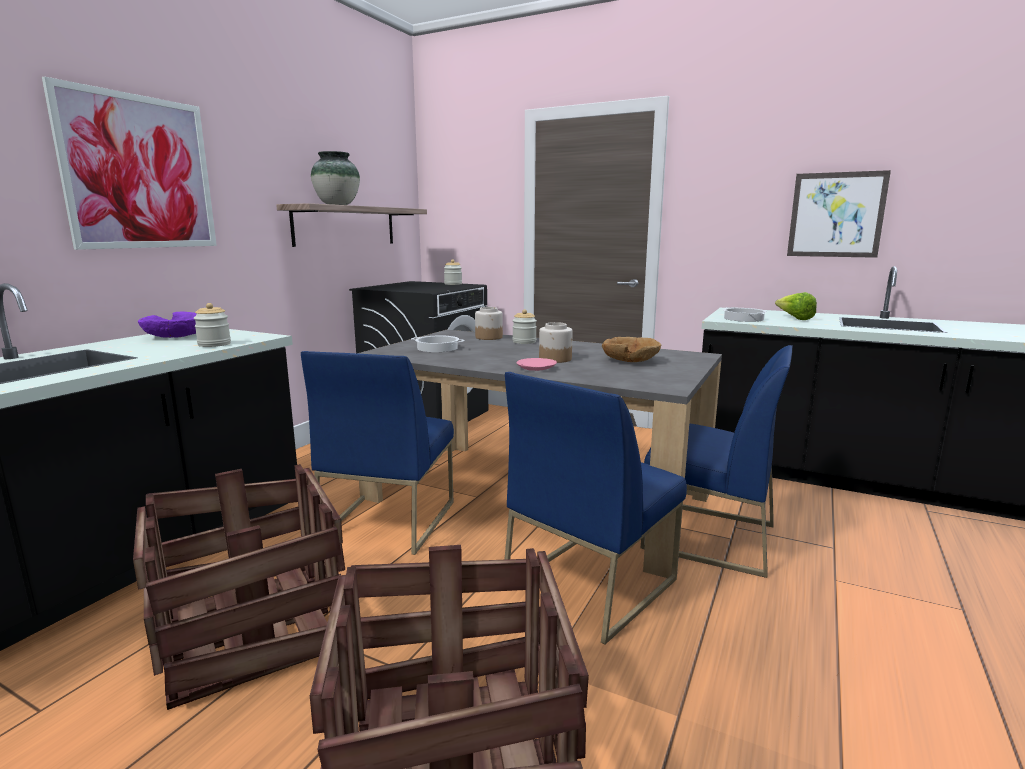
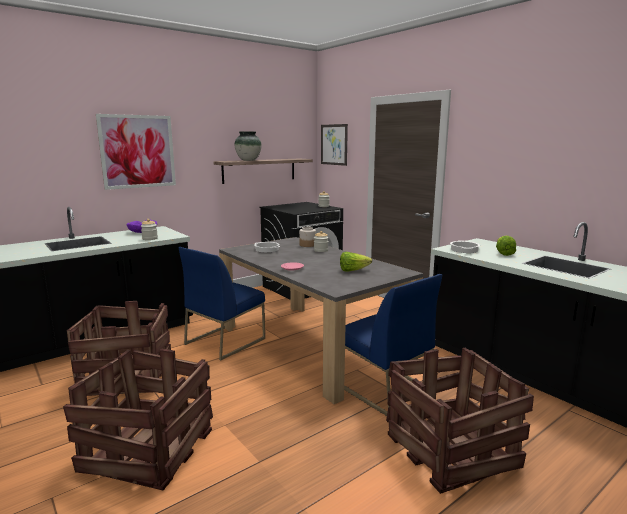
camera: 25 degrees right, 0 degrees up
blue chair [504,372,687,644] -> none
jar [539,322,573,363] -> none
brown bowl [602,337,662,362] -> lettuce [340,252,372,272]
picture [787,170,891,258] -> picture moved to [321,124,348,166]
none -> crate [386,348,534,494]

